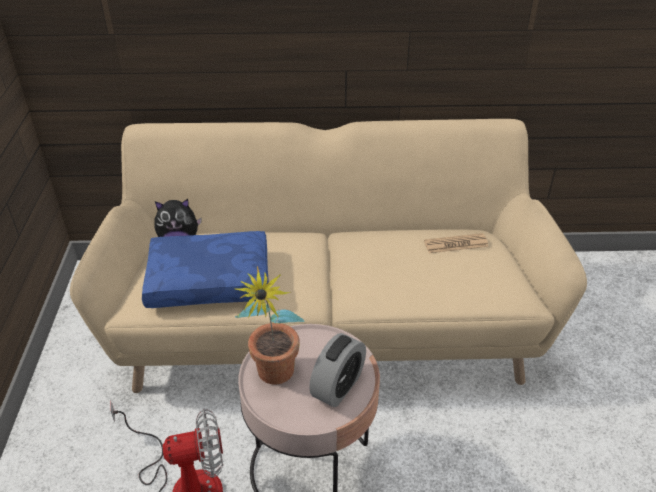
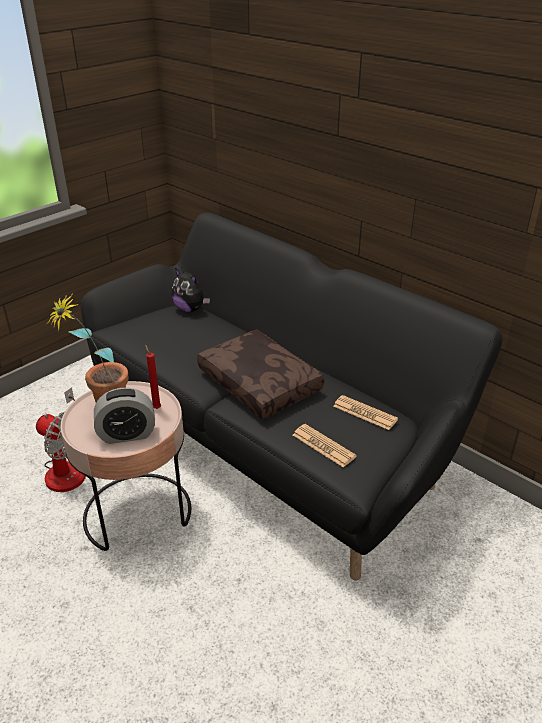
camera: 45 degrees right, 5 degrees down
beige sofa [70,119,587,393] -> black sofa [80,212,503,581]
blue pillow [142,231,269,308] -> none
none -> red candle [145,345,161,409]
none -> brown pillow [197,330,324,419]
none -> newspaper [293,424,357,467]

